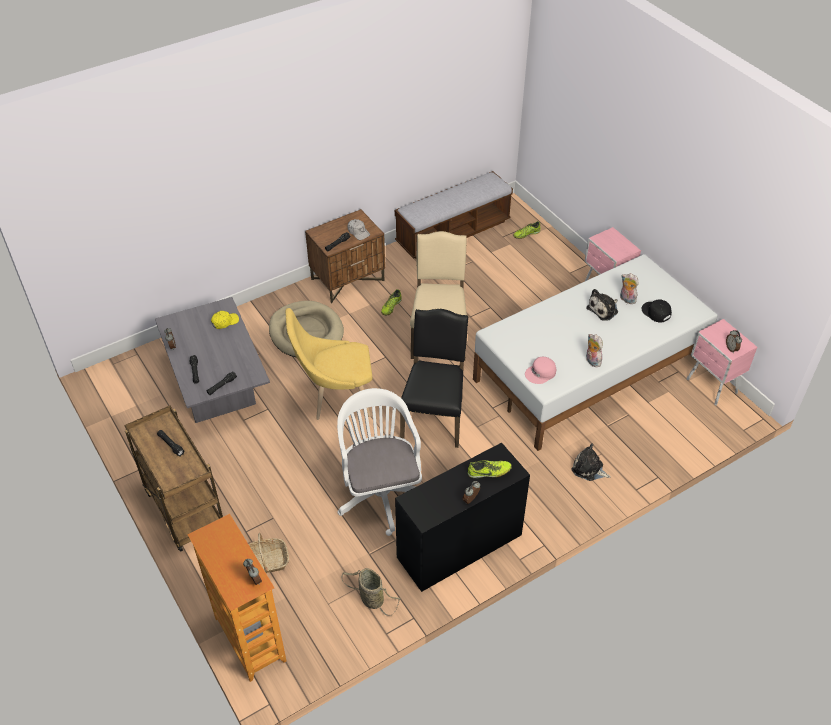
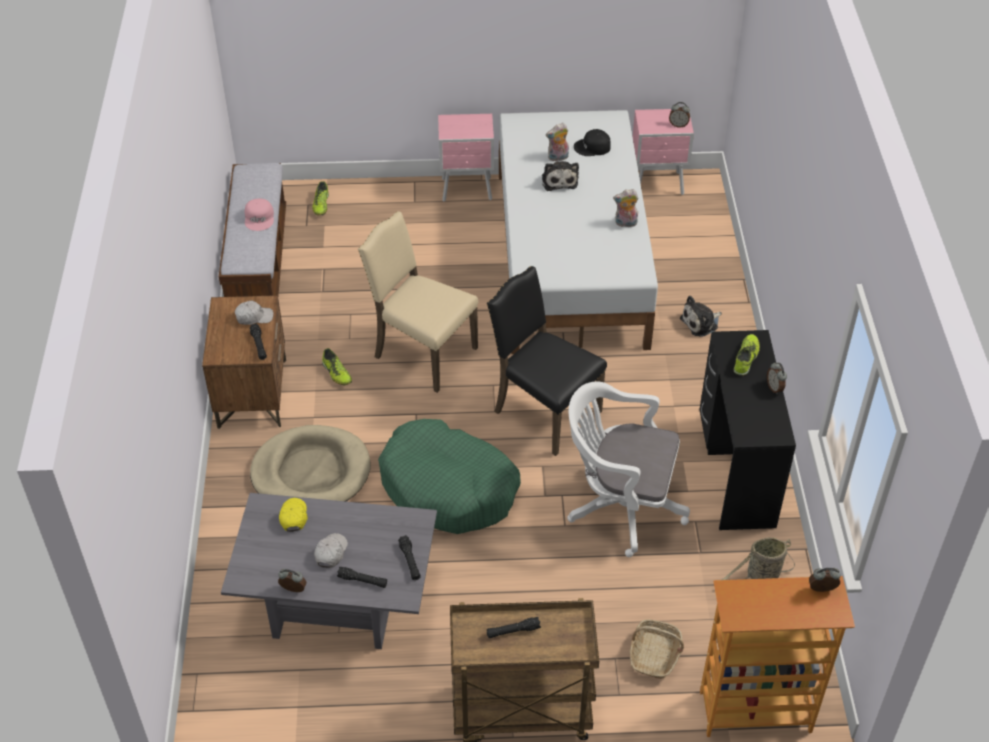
camera: 60 degrees left, 0 degrees up
yellow chair [286,308,372,420] -> green dog bed [378,419,521,534]
pink cap [525,357,556,384] -> pink cap moved to [244,198,274,231]
none -> white cap [314,533,348,568]

